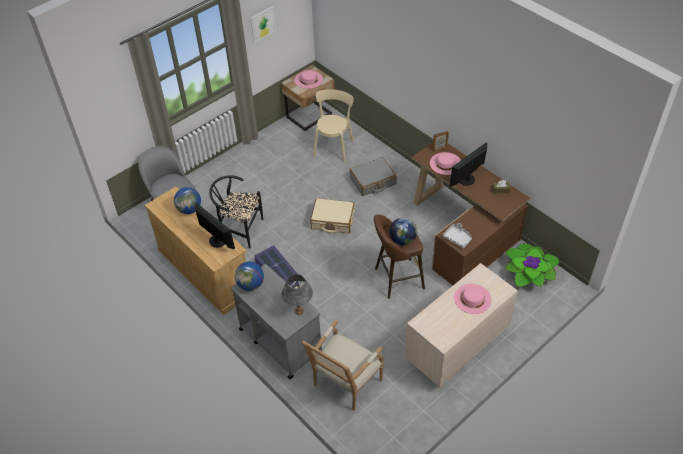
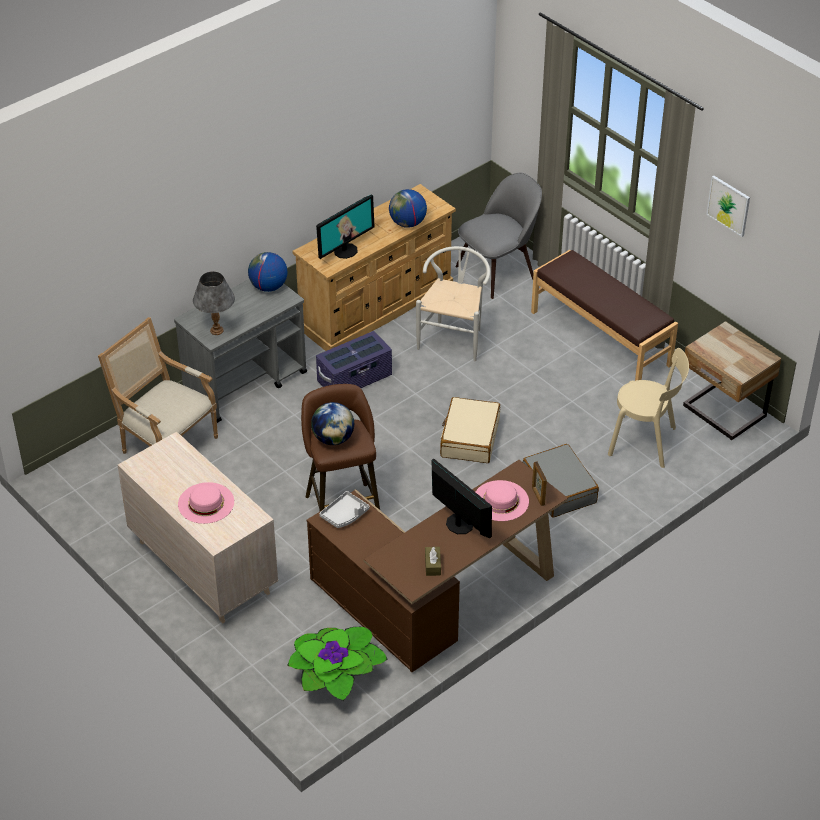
camera: 90 degrees right, 5 degrees down
black chair [209,175,263,249] -> white chair [416,246,490,361]
pink hat [295,70,323,89] -> none
none -> brown bench [531,250,678,381]

